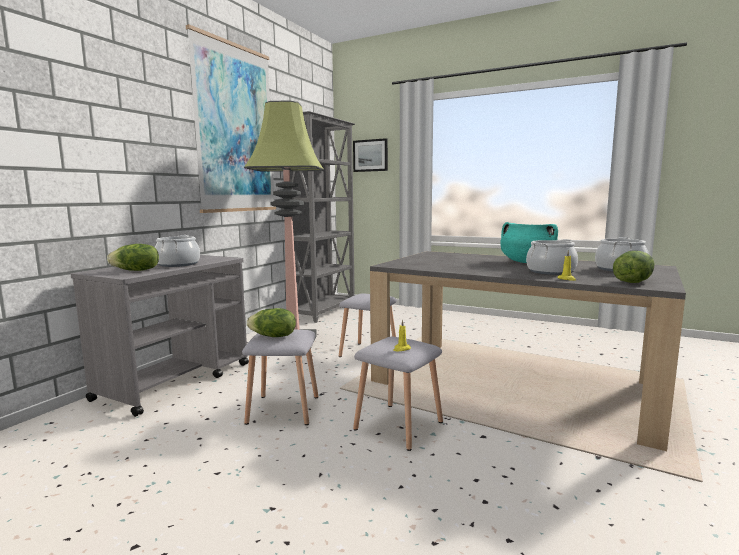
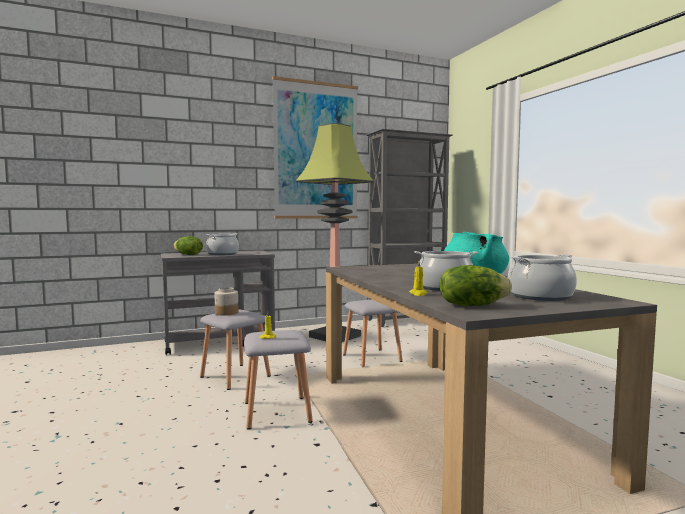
camera: 40 degrees right, 5 degrees down
lettuce [247,308,296,337] -> jar [215,287,238,316]
picture [353,138,388,172] -> none

